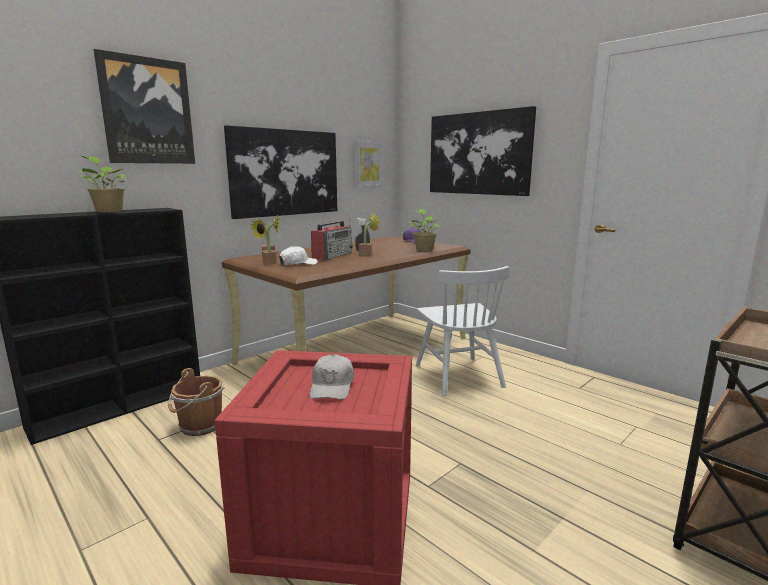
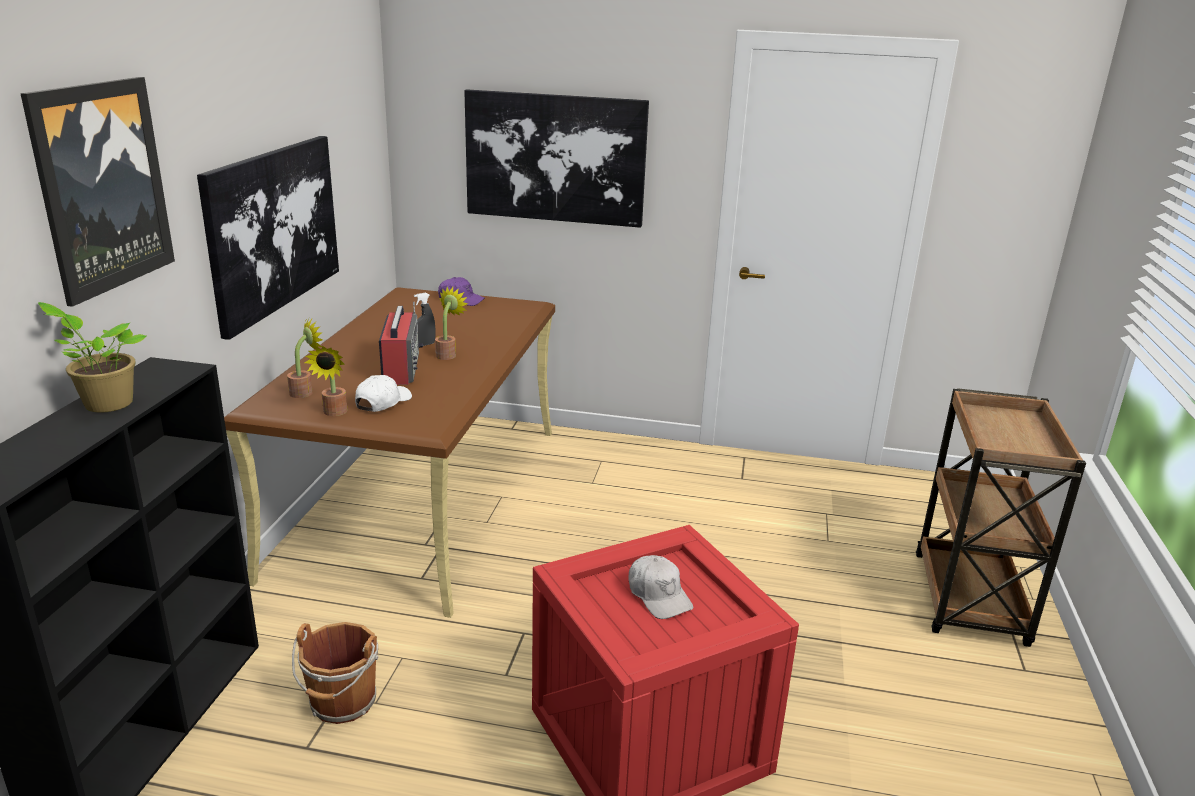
camera: 35 degrees left, 10 degrees up
picture [353,140,384,188] -> none
potted plant [409,209,438,251] -> none
white chair [416,266,509,396] -> none

